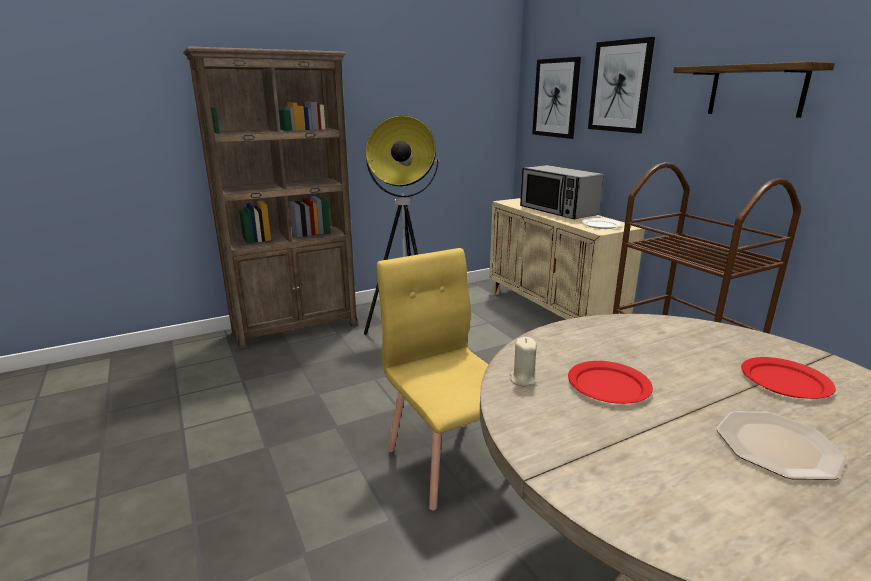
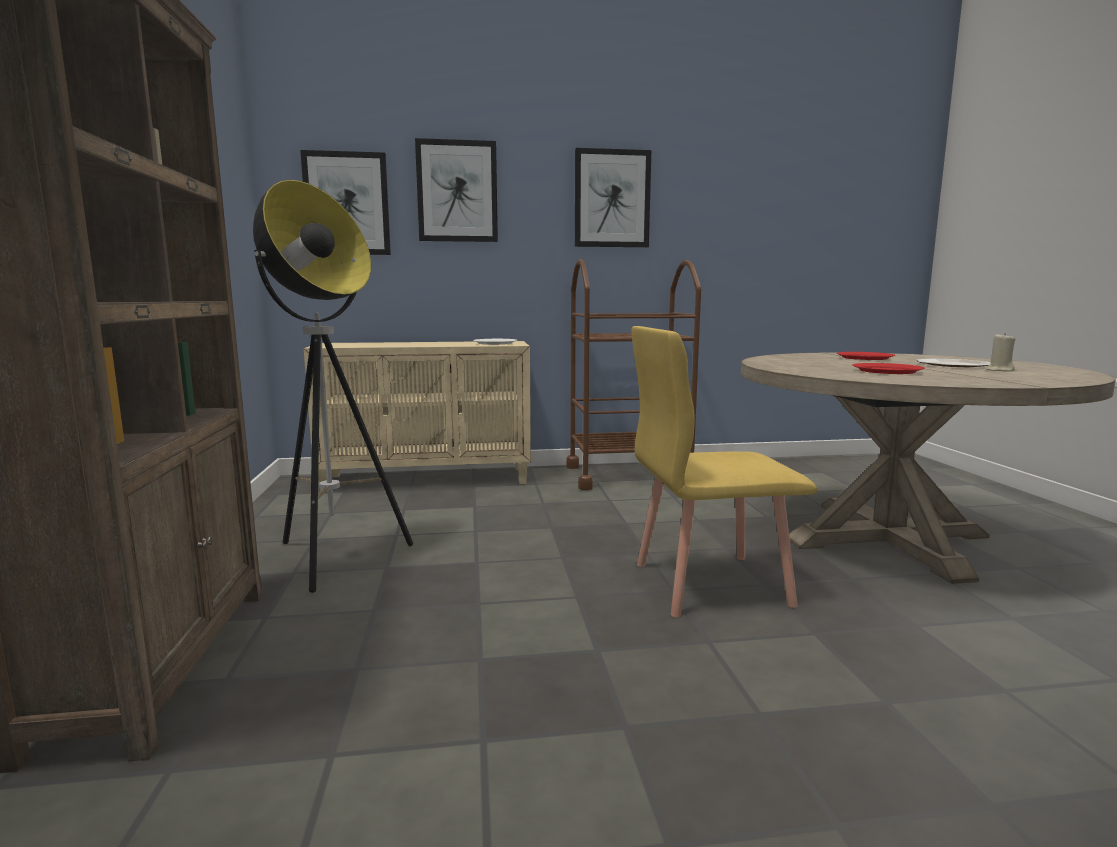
camera: 70 degrees left, 10 degrees down
beige candle [510,337,537,386] -> beige candle moved to [986,334,1015,371]
microwave [520,165,603,220] -> none
shelf [673,62,835,118] -> picture [575,148,651,247]

